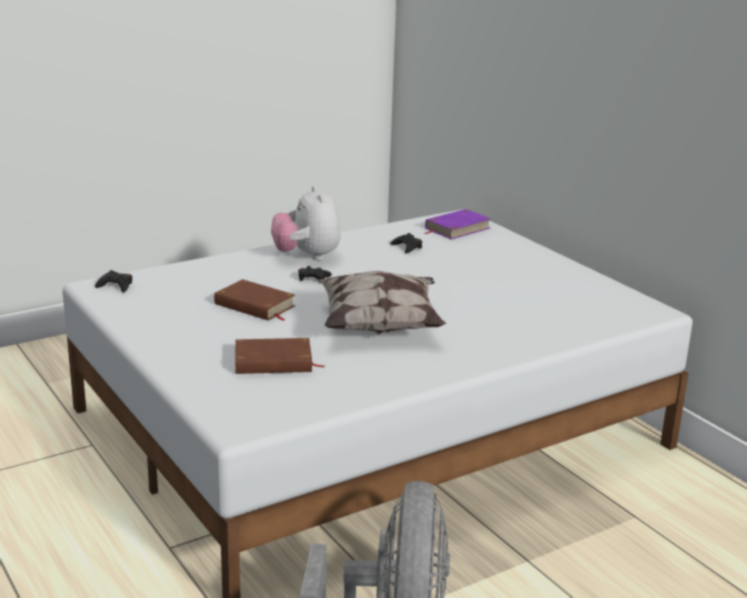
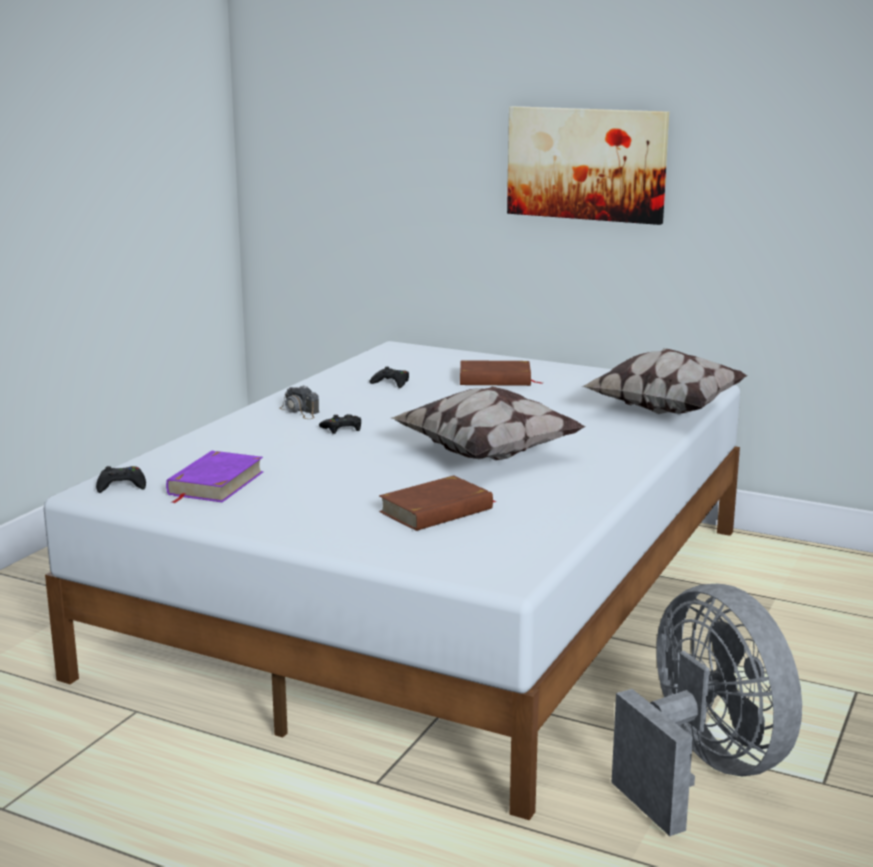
camera: 30 degrees left, 5 degrees down
brown book [214,279,295,321] -> brown book moved to [460,360,544,386]
plush toy [271,186,341,261] -> camera [280,385,319,419]
purple book [425,209,491,239] -> purple book moved to [166,451,264,503]
none -> picture [507,106,669,225]
none -> pillow [582,348,747,414]

